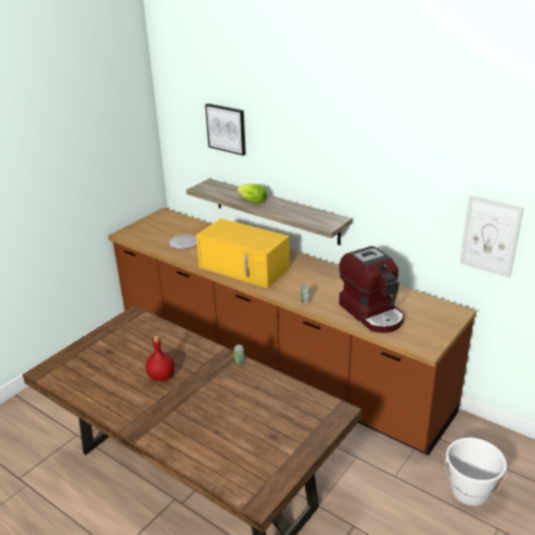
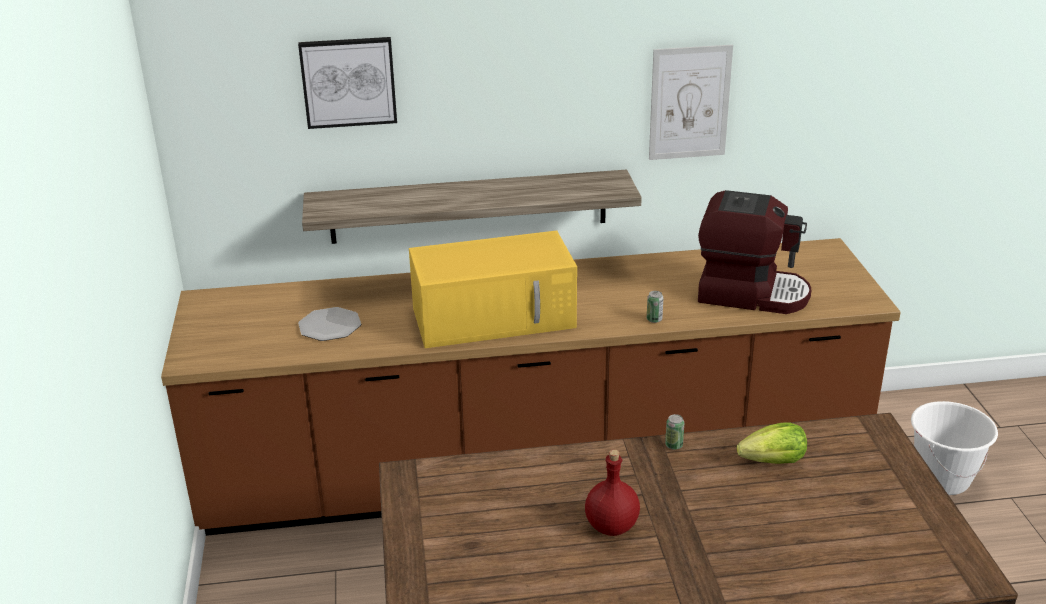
camera: 45 degrees left, 0 degrees up
lettuce [237,184,267,204] -> lettuce moved to [737,422,807,464]
picture [460,196,524,278] -> picture moved to [649,45,733,160]

